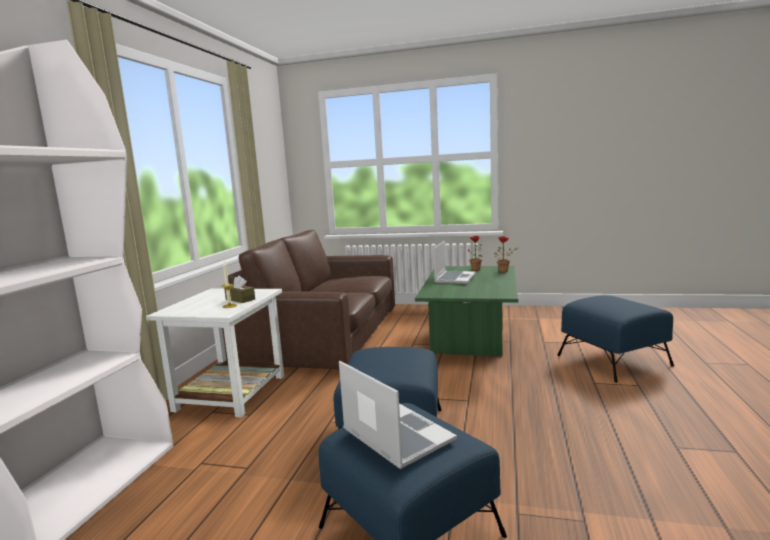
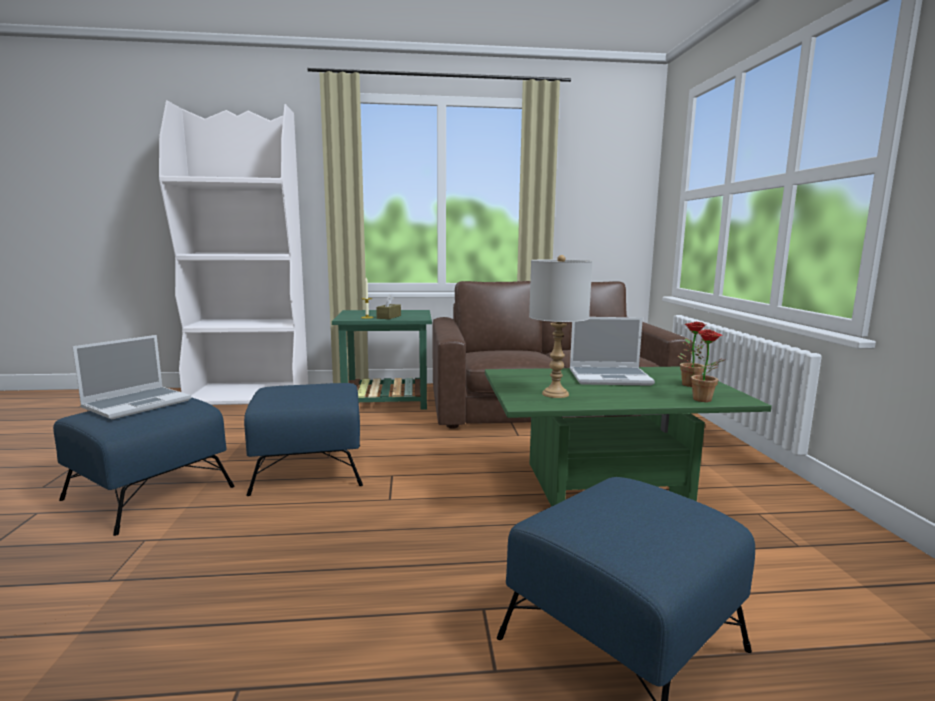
camera: 70 degrees right, 0 degrees up
white side table [146,289,284,418] -> green side table [332,310,432,410]
none -> grey table lamp [529,255,592,398]

